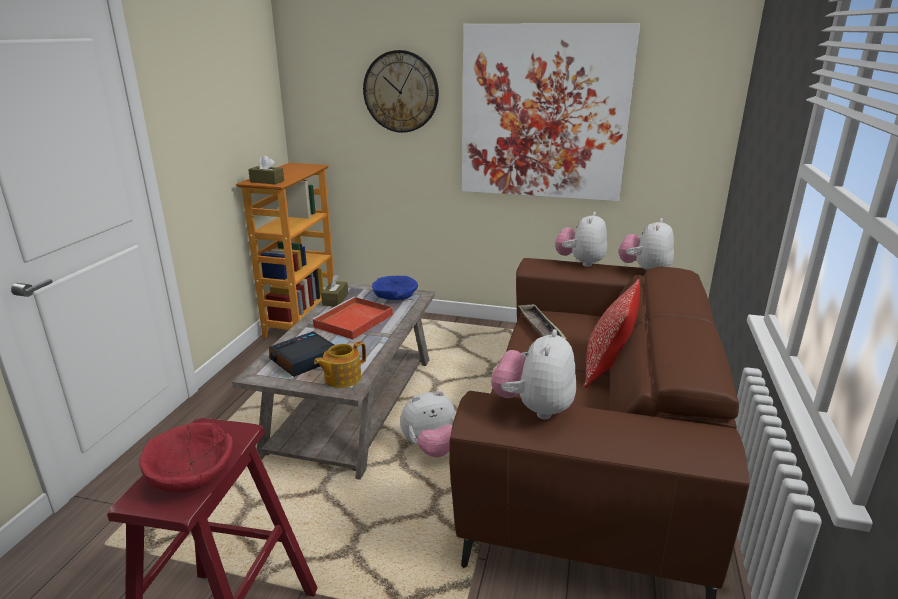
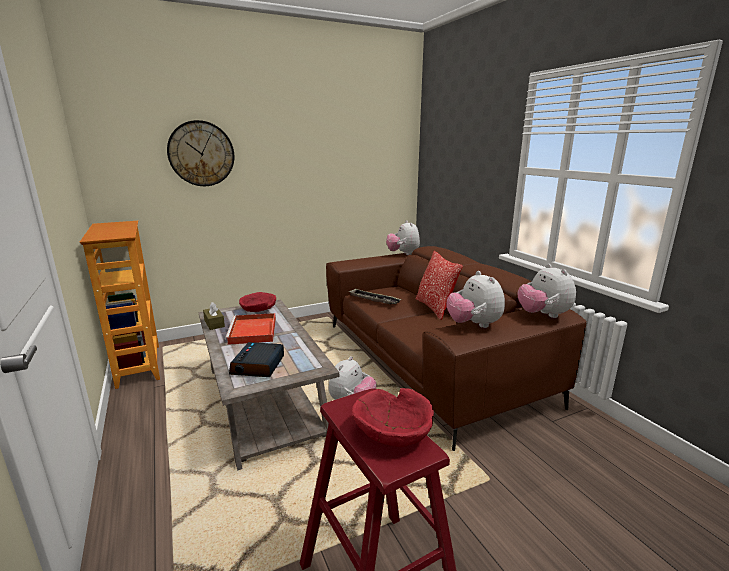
camera: 40 degrees left, 5 degrees down
brown tissue box [248,155,284,185] -> none
teapot [314,341,366,388] -> none
blue bowl [372,276,418,300] -> red bowl [239,292,276,312]
picture [462,23,640,201] -> none
plush toy [555,212,607,267] -> plush toy moved to [518,264,576,318]

